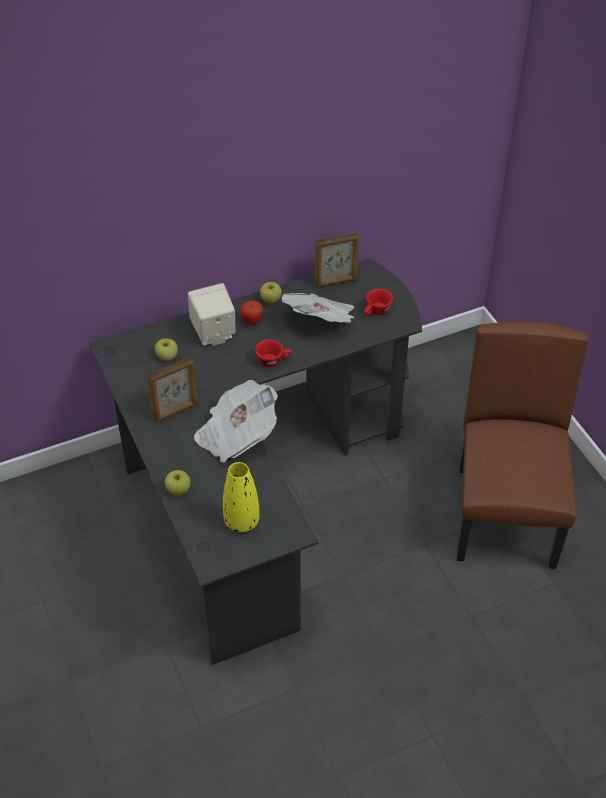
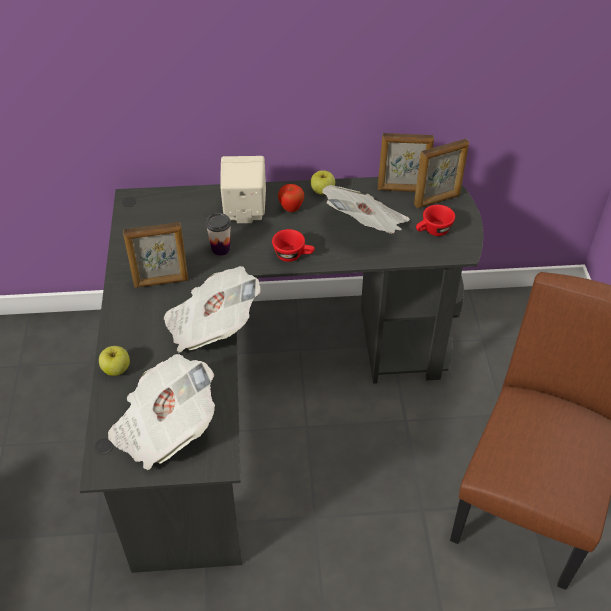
camera: 20 degrees right, 0 degrees up
apple [155,339,178,361] -> none
yellow vase [223,462,259,532] -> newspaper [108,354,215,470]
none -> cup [205,213,231,256]
none -> picture frame [414,139,469,208]

